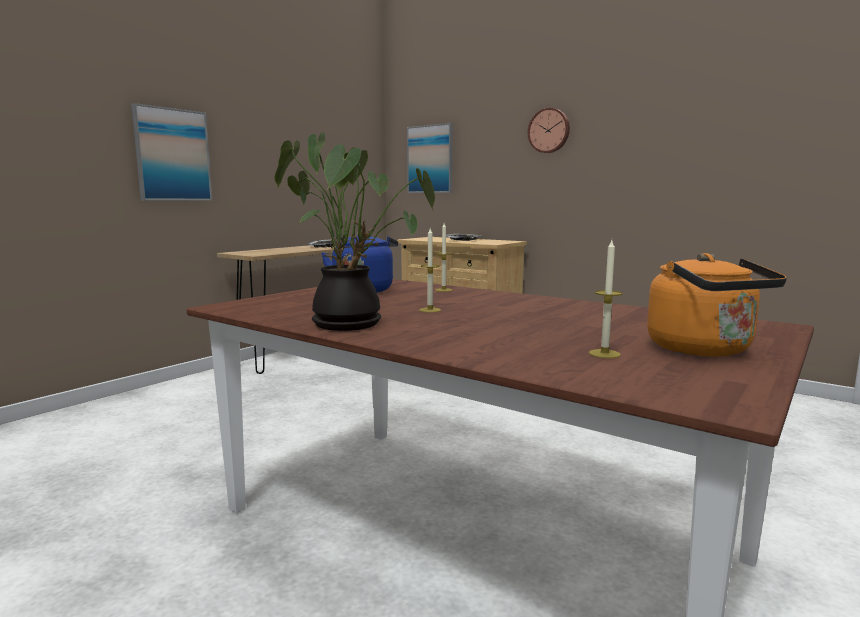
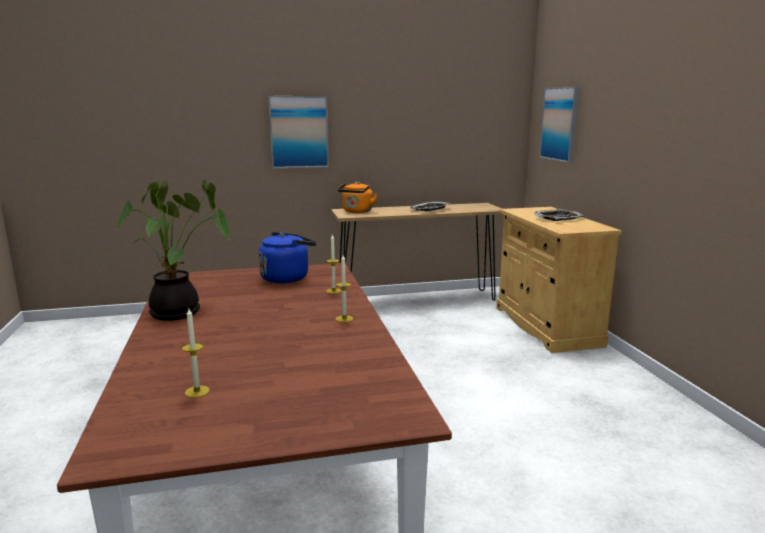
camera: 40 degrees right, 5 degrees up
candle [419,228,441,312] -> candle moved to [335,255,353,322]
wall clock [528,108,570,153] -> none
orange kettle [647,253,787,357] -> orange kettle moved to [338,182,378,213]

